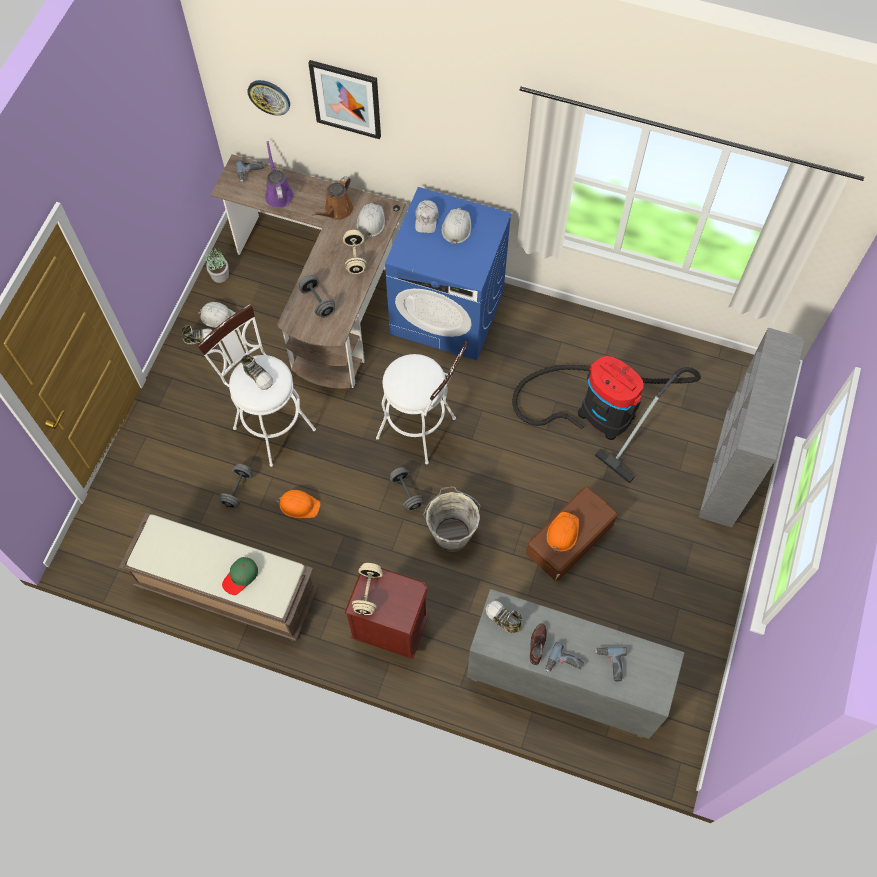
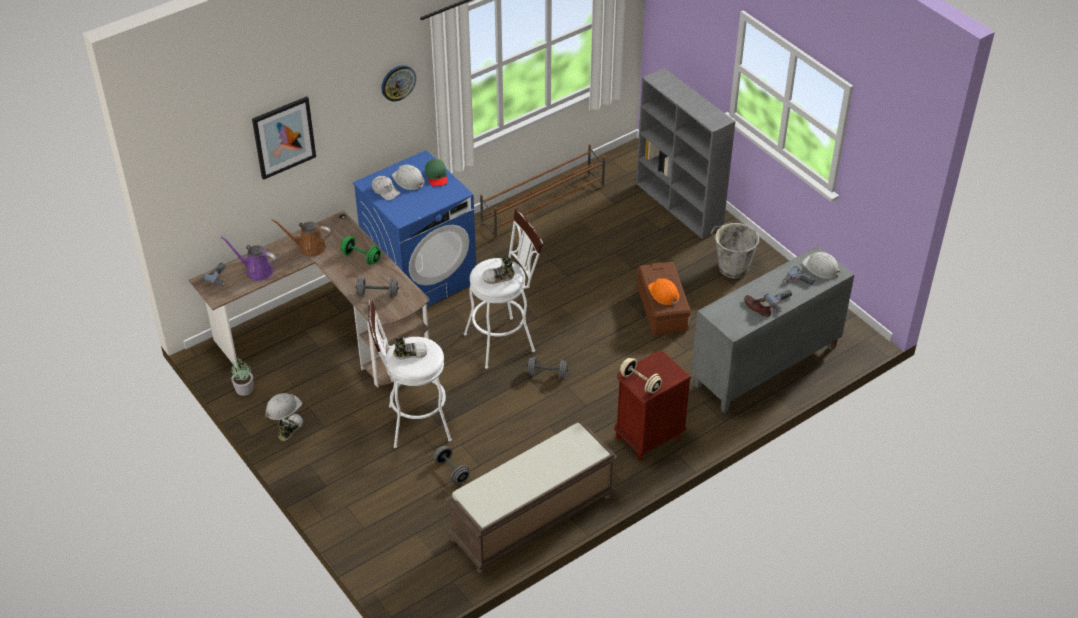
camera: 55 degrees left, 20 degrees down
green cap [222,557,258,595] -> green cap moved to [425,159,447,186]
wall clock [247,80,290,116] -> wall clock moved to [381,65,416,101]
orange hard hat [277,490,320,518] -> none
brown watering can [312,176,353,220] -> brown watering can turned 120 degrees clockwise [271,219,331,257]
beige dumbbell [343,230,367,274] -> green dumbbell [341,237,381,265]
white hard hat [356,203,385,238] -> white hard hat moved to [802,252,841,279]
grey bucket [423,486,481,552] -> grey bucket moved to [711,221,759,278]
shoe [486,601,522,634] -> shoe moved to [482,257,515,284]
vacuum cleaner [512,356,701,483] -> none
none -> brown shoe rack [480,144,605,240]

